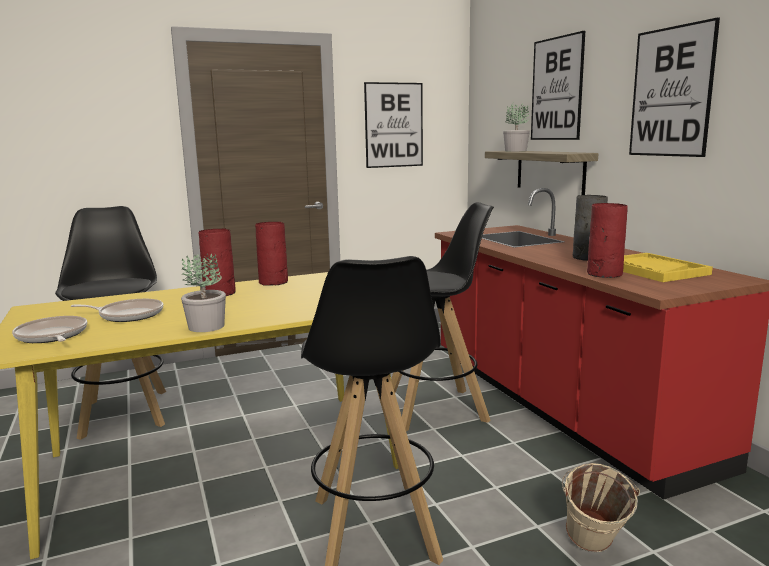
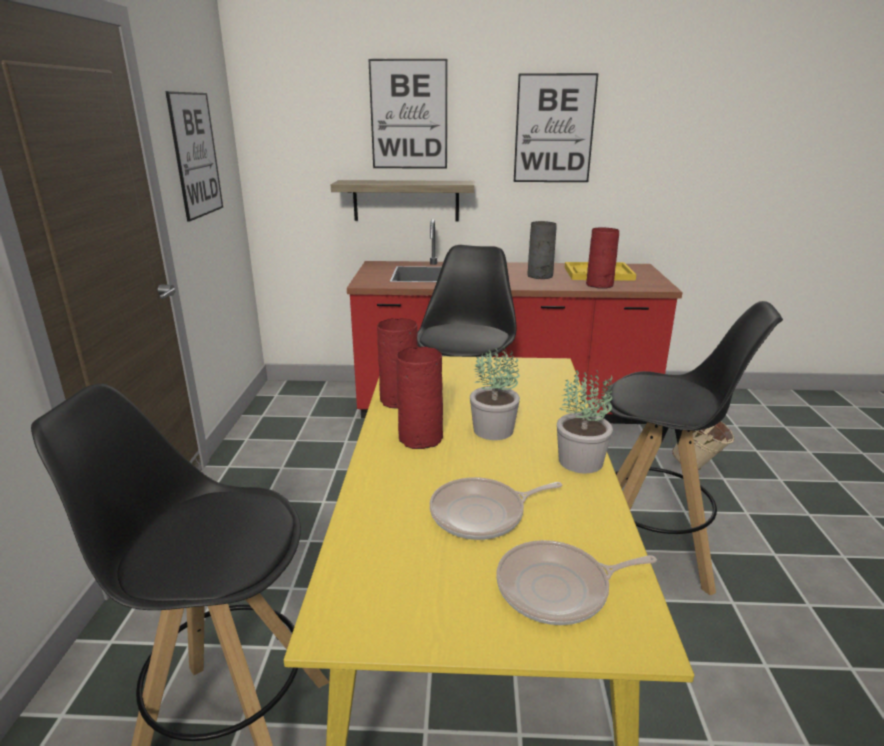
camera: 65 degrees left, 10 degrees up
frying pan [71,299,163,322] -> frying pan turned 135 degrees counterclockwise [430,477,562,540]
potted plant [503,102,530,151] -> potted plant moved to [470,346,520,440]

